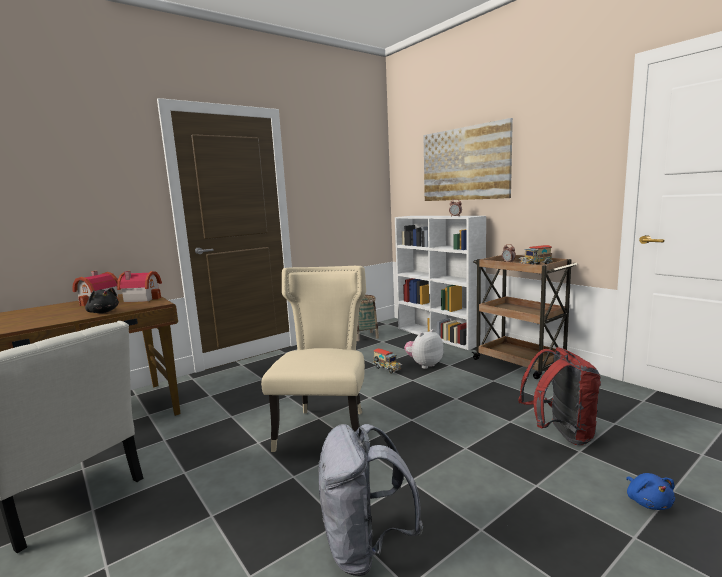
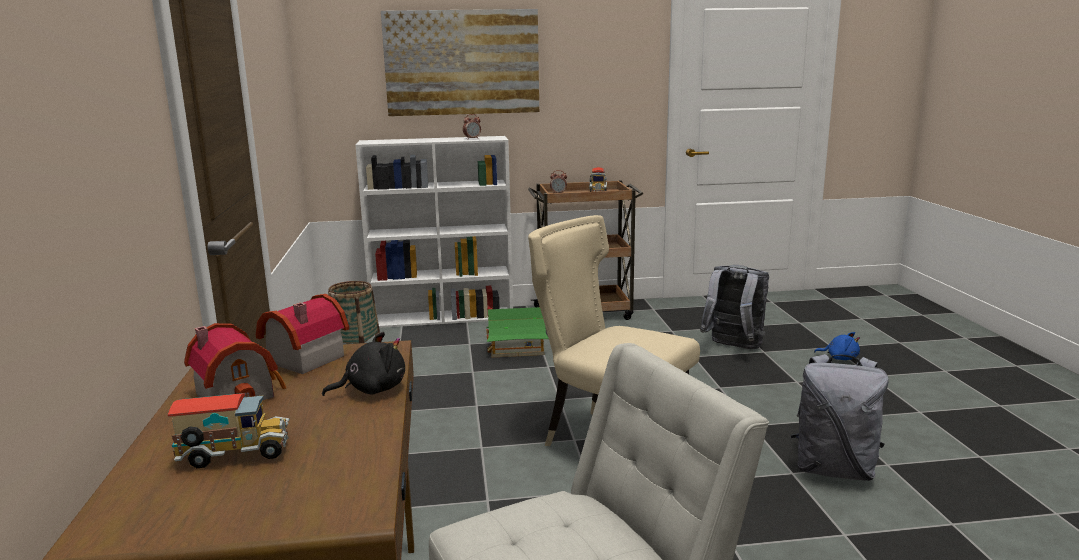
camera: 60 degrees left, 5 degrees up
toy truck [373,348,402,374] -> toy truck moved to [168,393,289,468]
plush toy [404,329,444,369] -> toy house [486,306,549,358]
red backpack [518,347,601,445] -> grey backpack [700,265,769,349]

